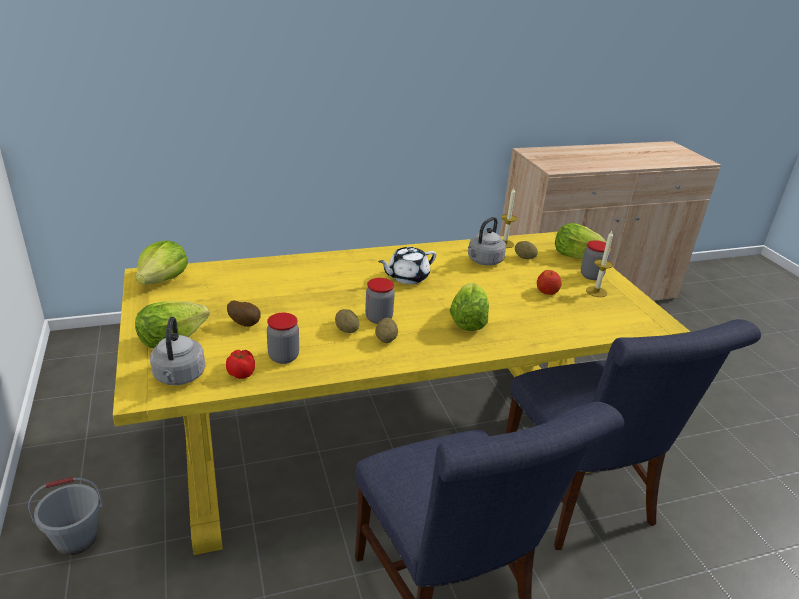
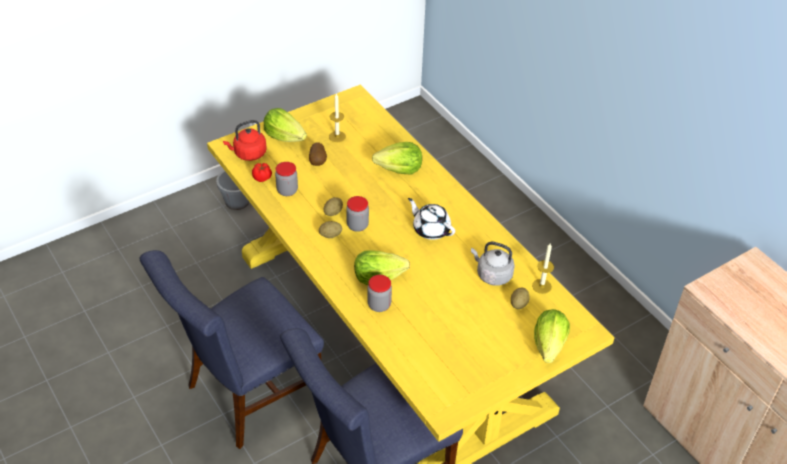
camera: 75 degrees right, 15 degrees up
lettuce [136,241,188,284] -> lettuce moved to [372,142,422,175]
grey kettle [150,317,205,385] -> red kettle [223,120,267,161]
apple [537,270,562,295] -> none
jar [581,240,611,280] -> jar moved to [367,275,392,312]
candle [586,231,613,297] -> candle moved to [329,93,346,142]

